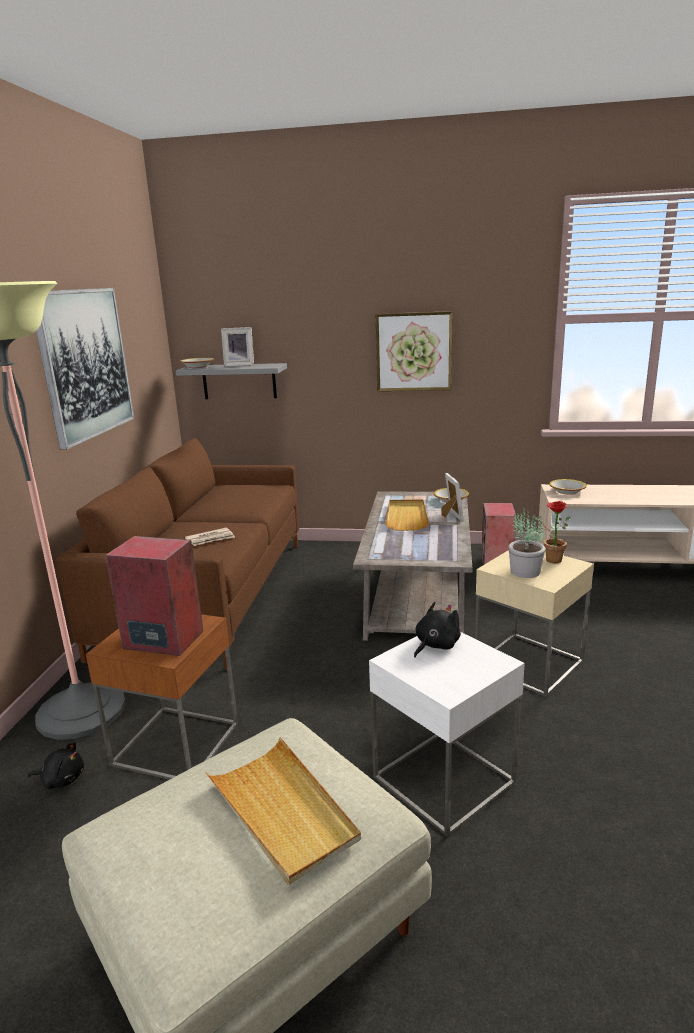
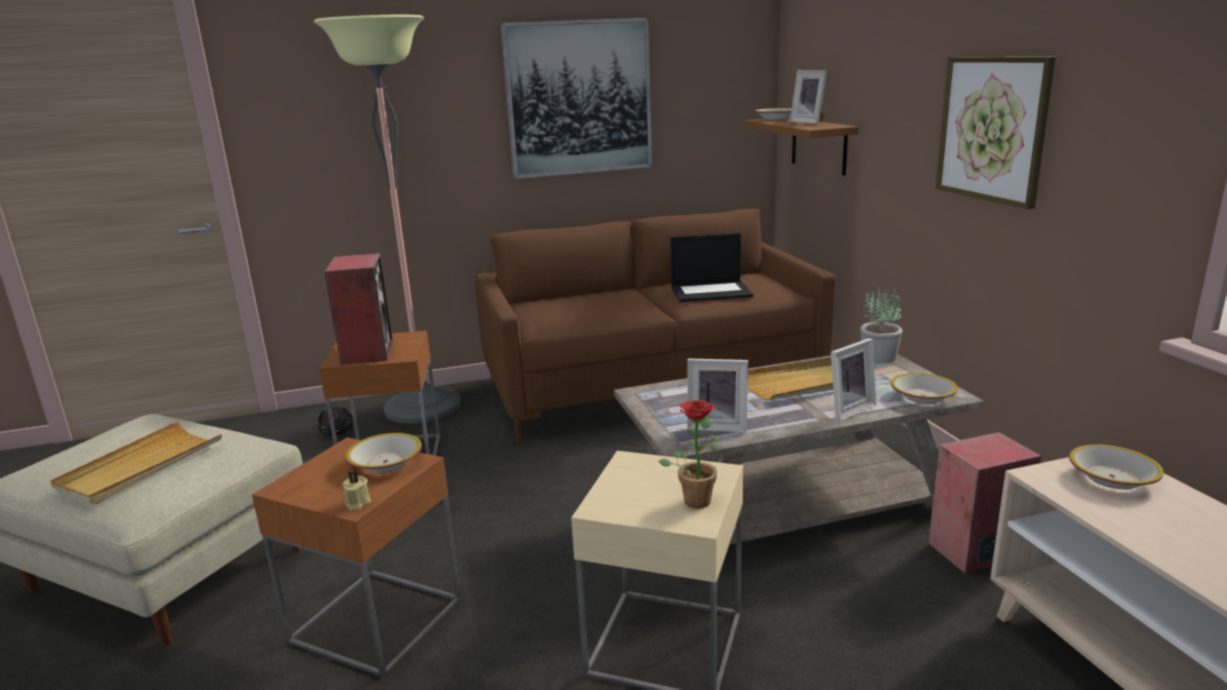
camera: 65 degrees right, 0 degrees up
grey shelf [176,363,287,399] -> brown shelf [744,118,859,176]
newspaper [185,528,235,546] -> none
white side table [369,632,525,837] -> brown side table [252,437,461,678]
black plush toy [414,602,461,657] -> bowl [345,433,422,473]
potted plant [508,508,545,578] -> potted plant moved to [860,285,903,363]
none -> beige candle [343,470,371,511]
none -> laptop [670,233,753,302]
none -> picture frame [687,358,748,432]

